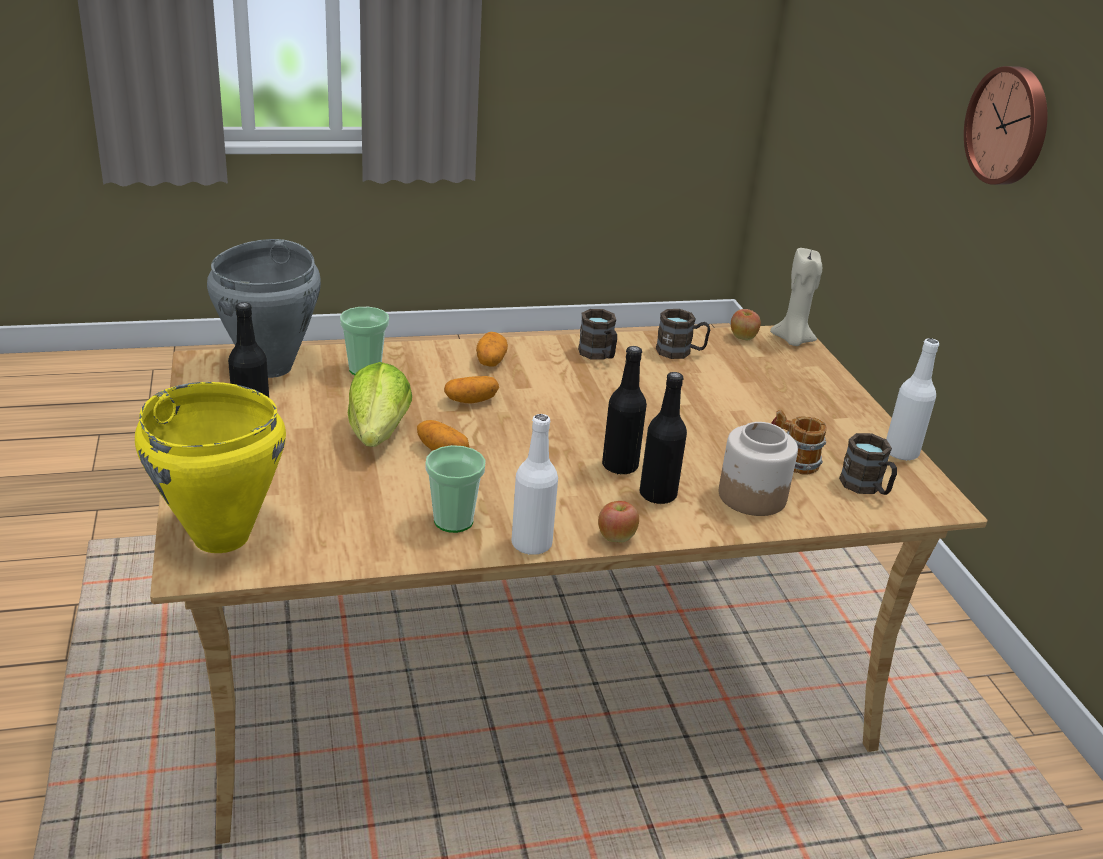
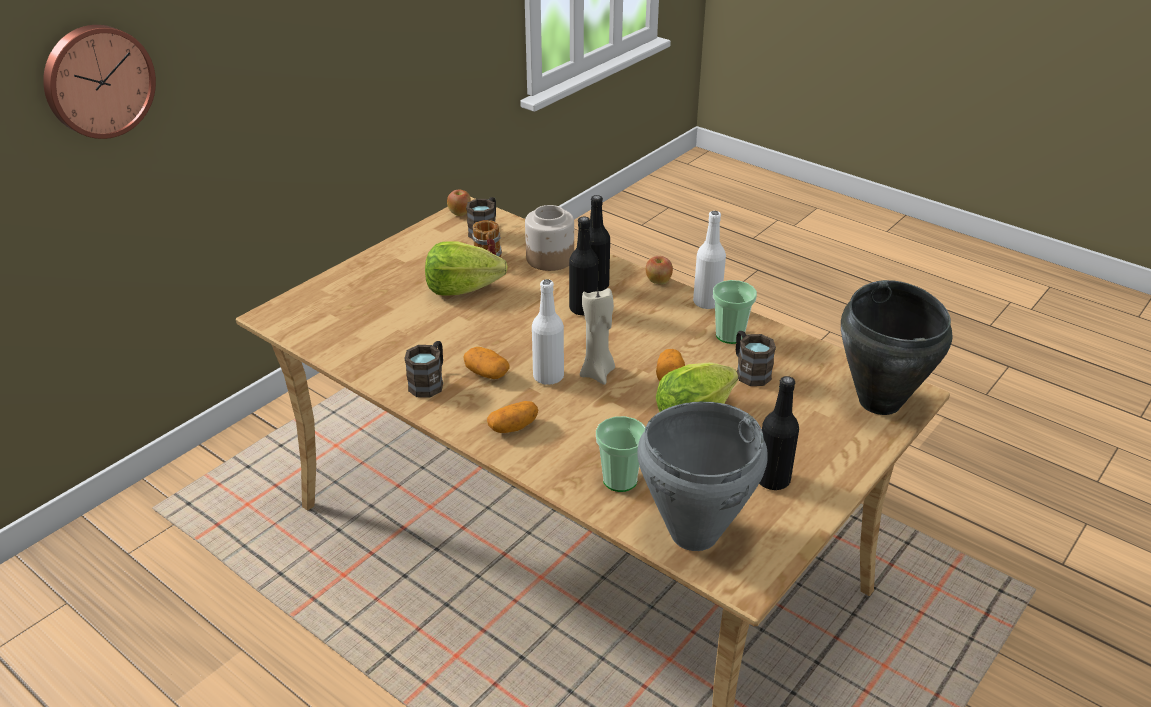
camera: 125 degrees left, 5 degrees up
yellow cooking pot [135,382,286,553] -> black cooking pot [841,280,952,415]
potato [444,376,499,403] -> potato moved to [463,347,510,379]
brown mug [656,309,710,359] -> brown mug moved to [736,331,776,386]
apple [731,309,761,340] -> apple moved to [447,190,471,216]
beige candle [770,248,822,346] -> beige candle moved to [580,288,615,385]
white bottle [886,338,939,461] -> white bottle moved to [532,279,564,385]
none -> lettuce [425,241,508,296]

